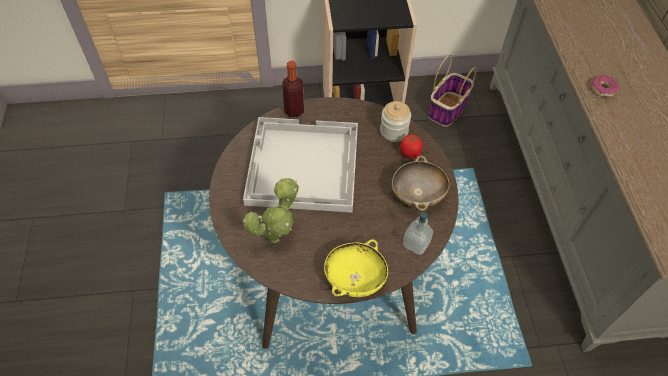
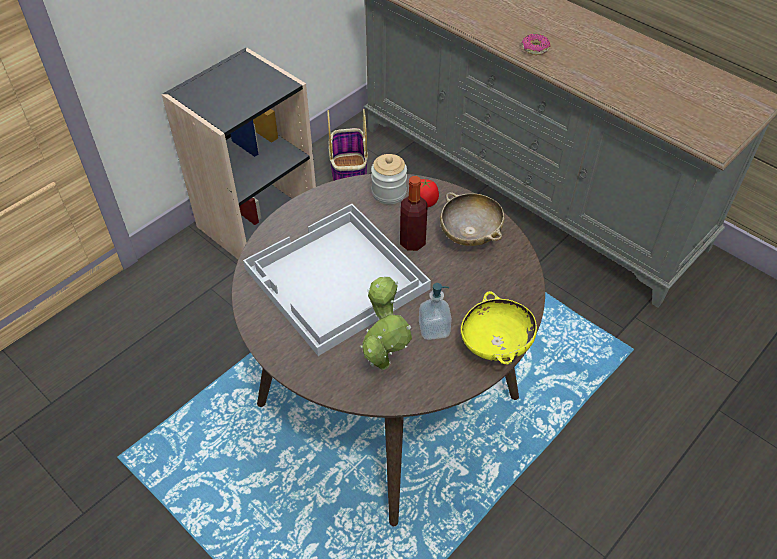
camera: 40 degrees left, 5 degrees down
bottle [282,61,304,118] -> bottle moved to [400,176,427,251]
soap dispenser [403,212,433,255] -> soap dispenser moved to [419,283,452,340]

